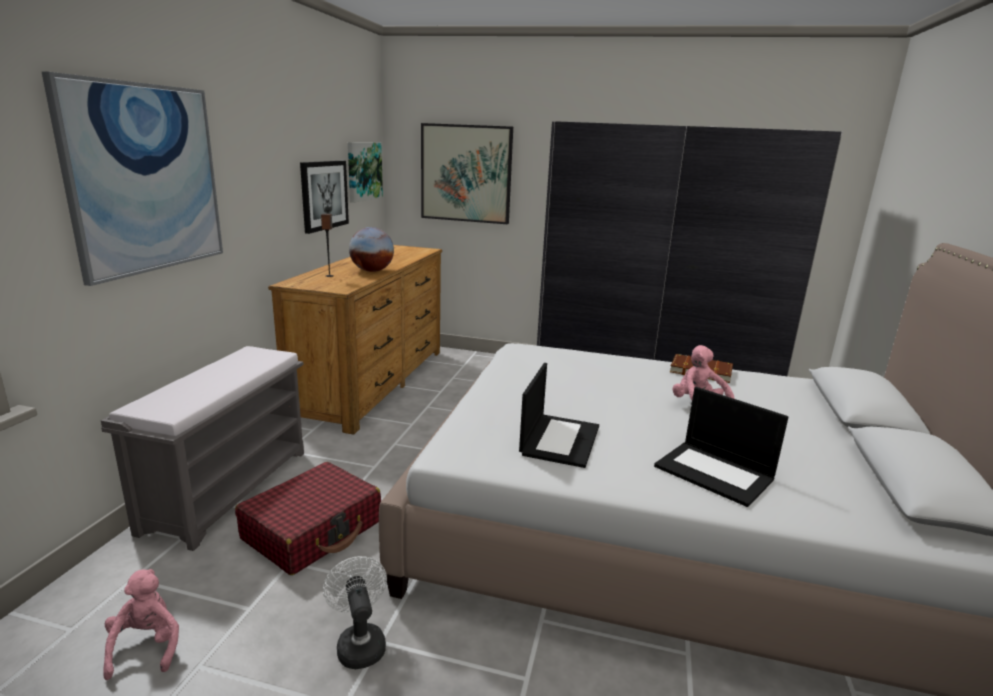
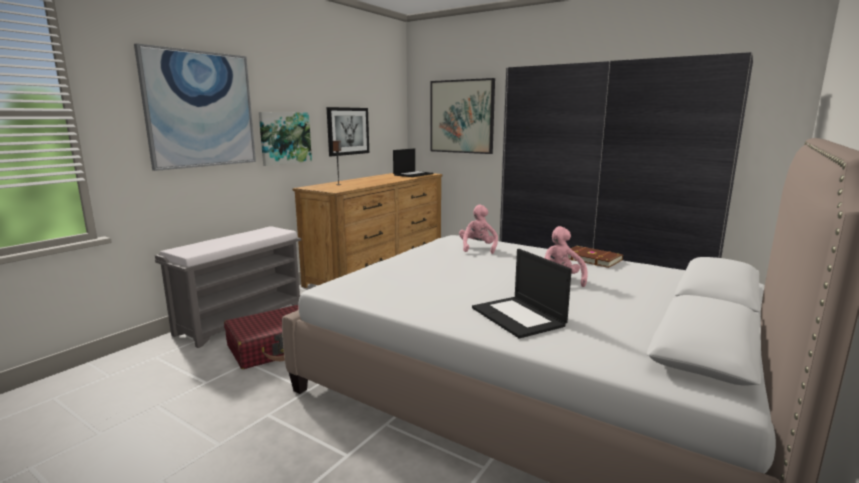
camera: 20 degrees right, 5 degrees down
pink plush toy [103,569,179,680] -> pink plush toy moved to [459,205,498,254]
white fan [323,556,387,669] -> none
picture [348,142,383,203] -> picture moved to [259,112,312,166]
globe [349,227,394,272] -> none
laptop [519,363,599,468] -> laptop moved to [393,148,433,177]

